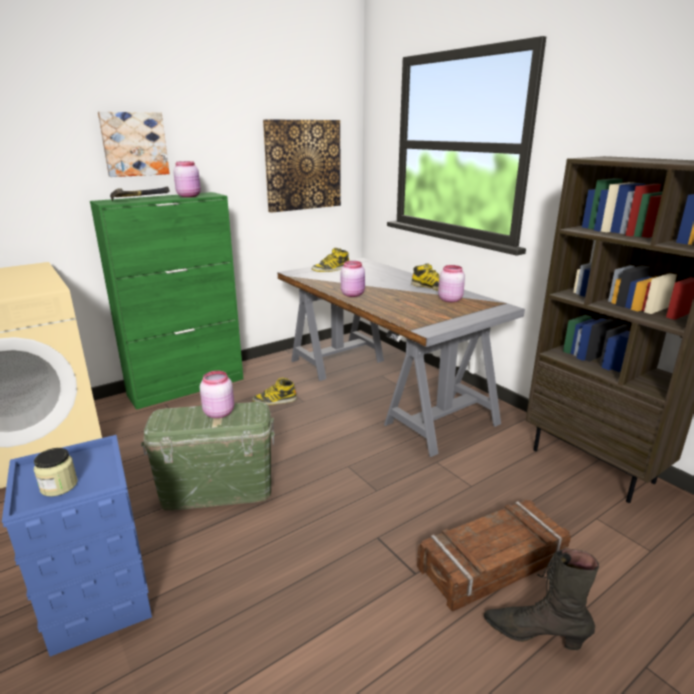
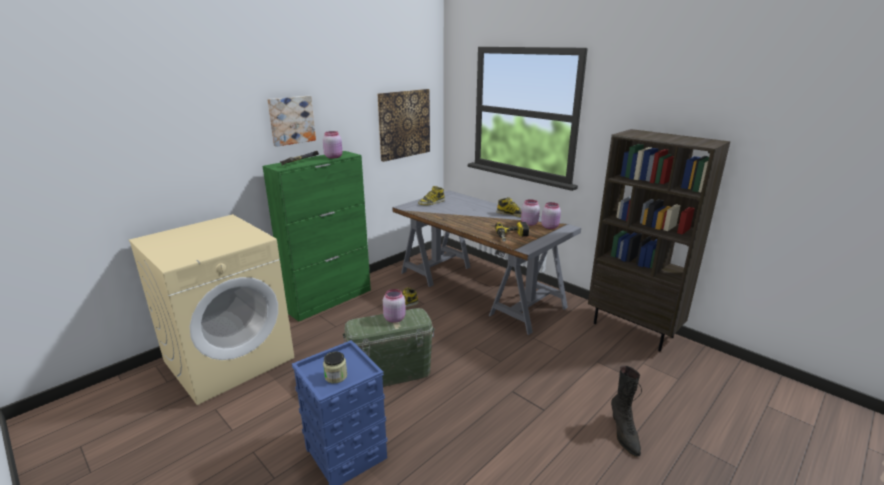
camera: 10 degrees left, 0 degrees up
pink jar [341,261,365,297] -> pink jar moved to [541,202,561,229]
crate [417,500,571,612] -> none
black boot [484,548,599,650] -> black boot turned 105 degrees counterclockwise [611,366,642,457]
none -> power drill [495,222,529,242]

